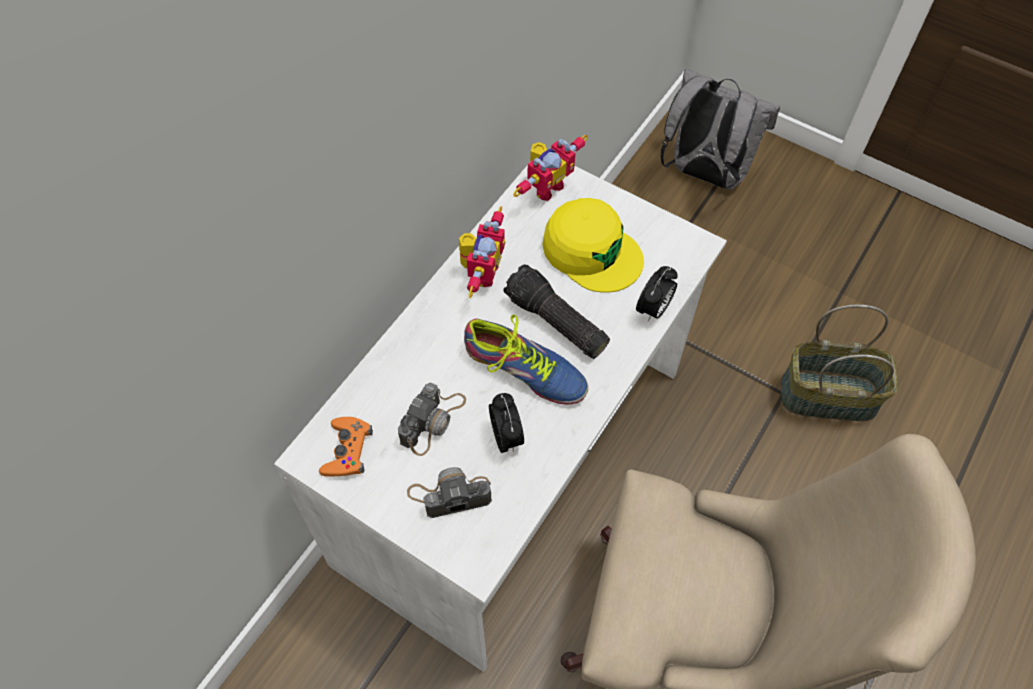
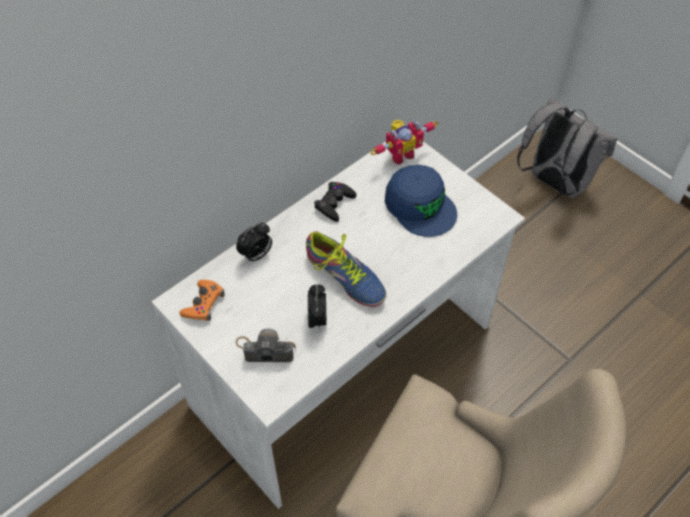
camera: 15 degrees right, 5 degrees down
camera [398,382,466,456] -> none
toy robot [459,206,505,298] -> black game controller [314,182,356,222]
flashlight [503,264,610,359] -> none
yellow cap [542,198,644,293] -> blue cap [385,165,457,237]
alarm clock [636,266,678,321] -> alarm clock moved to [236,223,272,263]
basket [781,304,898,421] -> none

